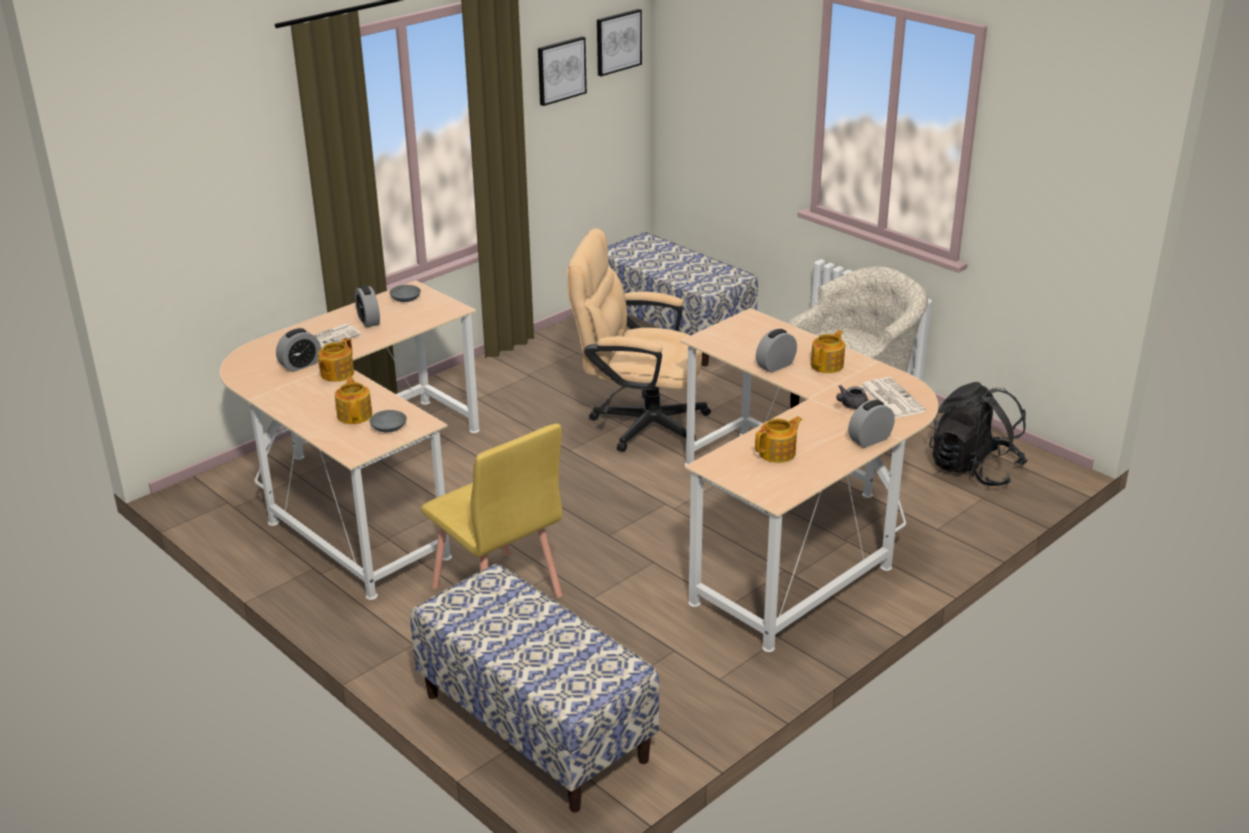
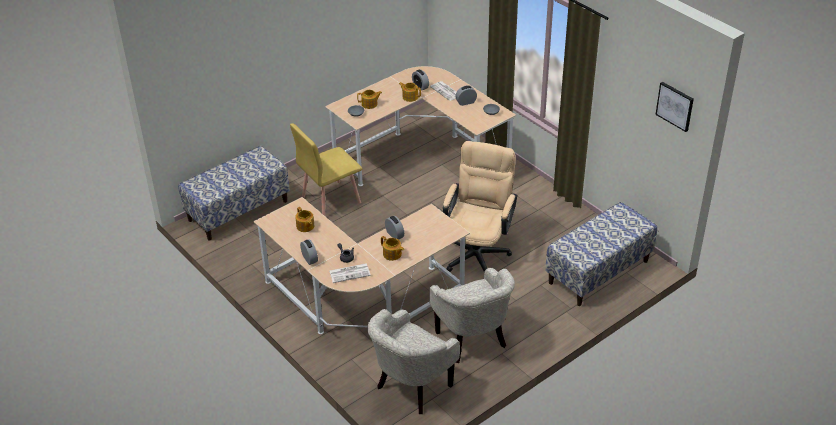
camera: 95 degrees right, 10 degrees up
picture [538,36,587,106] -> none
black backpack [929,382,1028,486] -> beige armchair [367,309,460,414]

